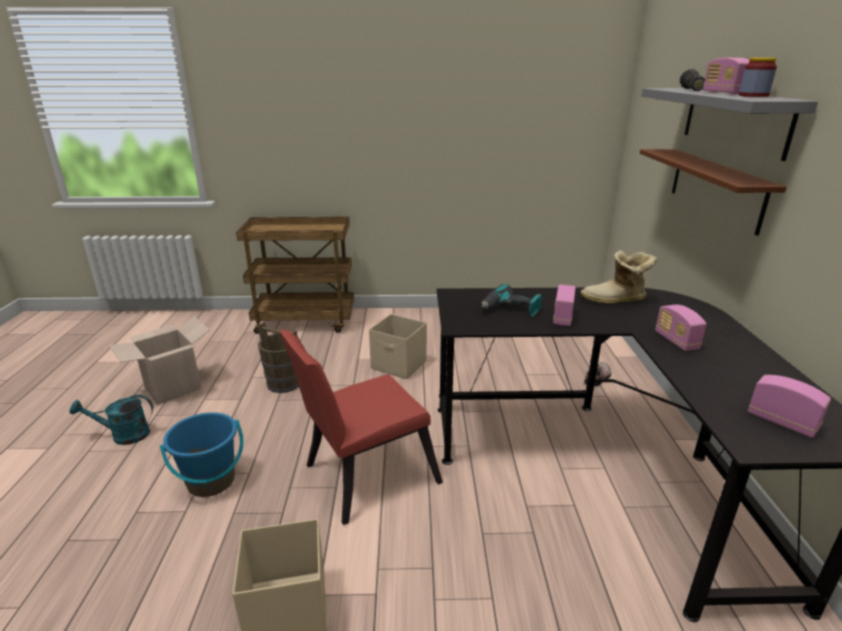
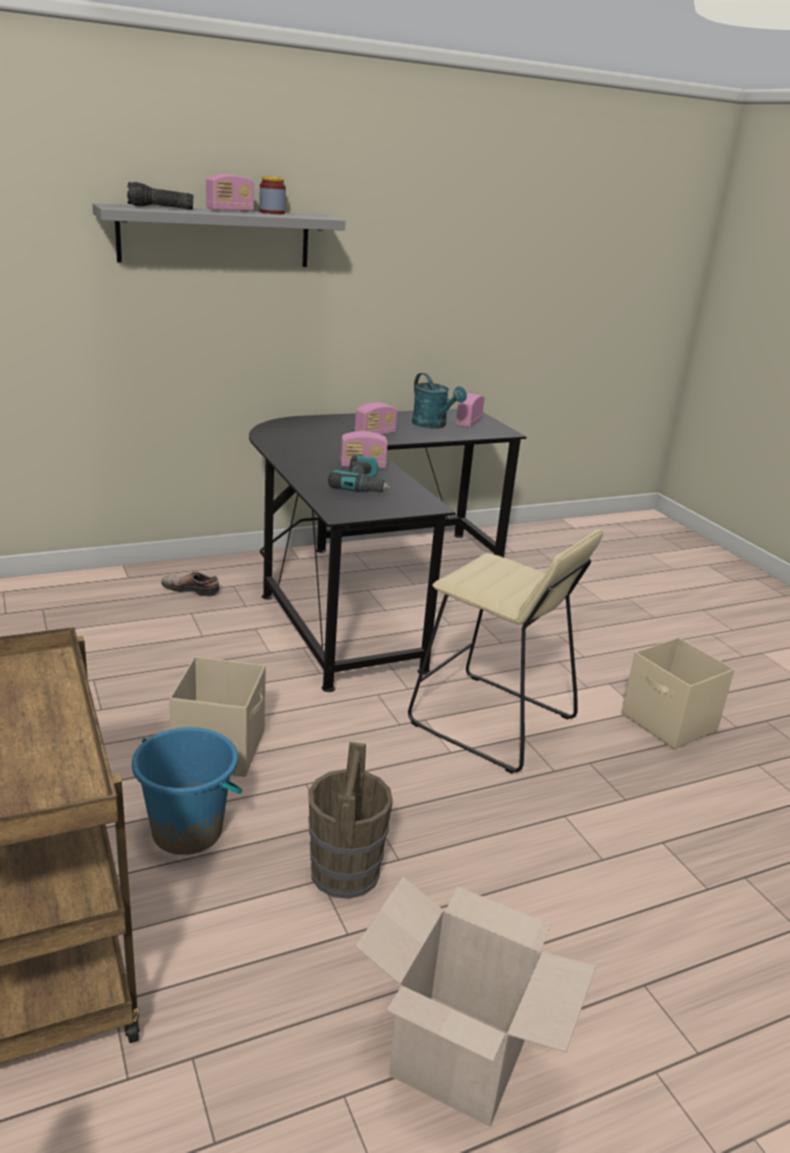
camera: 115 degrees left, 0 degrees up
turquoise watering can [70,395,153,445] -> turquoise watering can moved to [412,373,467,429]
blue bucket [160,412,243,497] -> blue bucket moved to [132,727,243,855]
red chair [279,330,443,525] -> beige stool [408,529,603,774]
boot [580,250,657,304] -> none
brown shelf [640,149,787,236] -> none

